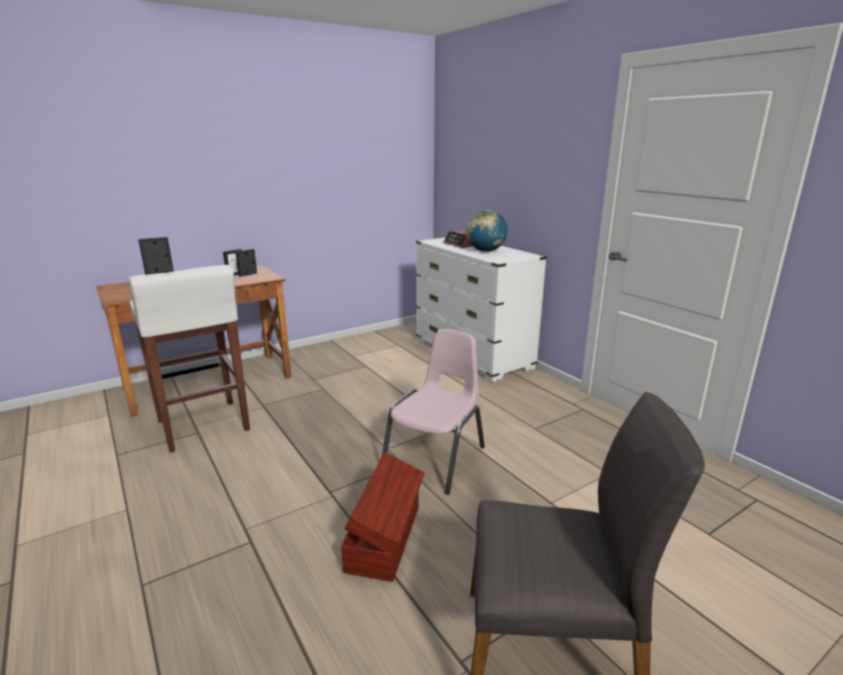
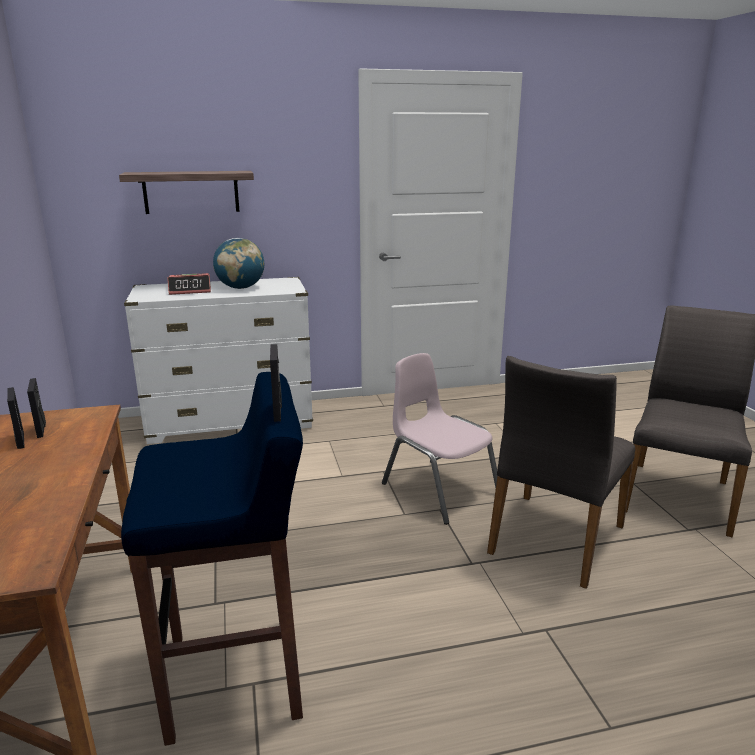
camera: 70 degrees left, 0 degrees up
white stool [129,265,250,453] -> blue stool [121,372,303,746]
brown storage box [341,452,424,582] -> grey chair [487,356,635,589]
none -> shelf [119,171,254,214]

